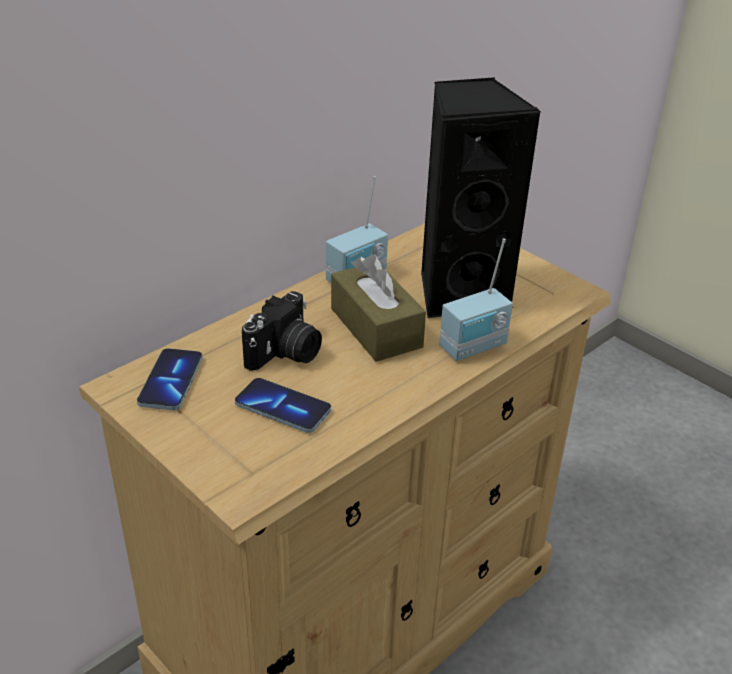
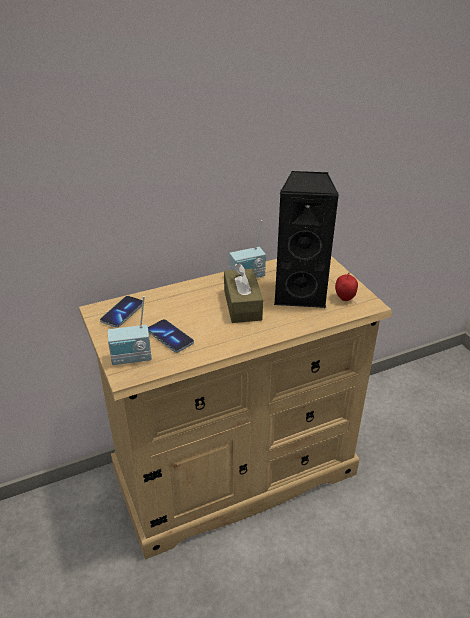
camera: 20 degrees right, 0 degrees up
camera [242,291,322,371] -> none
radio [439,238,513,361] -> radio moved to [108,296,152,365]
none -> apple [335,273,358,301]

